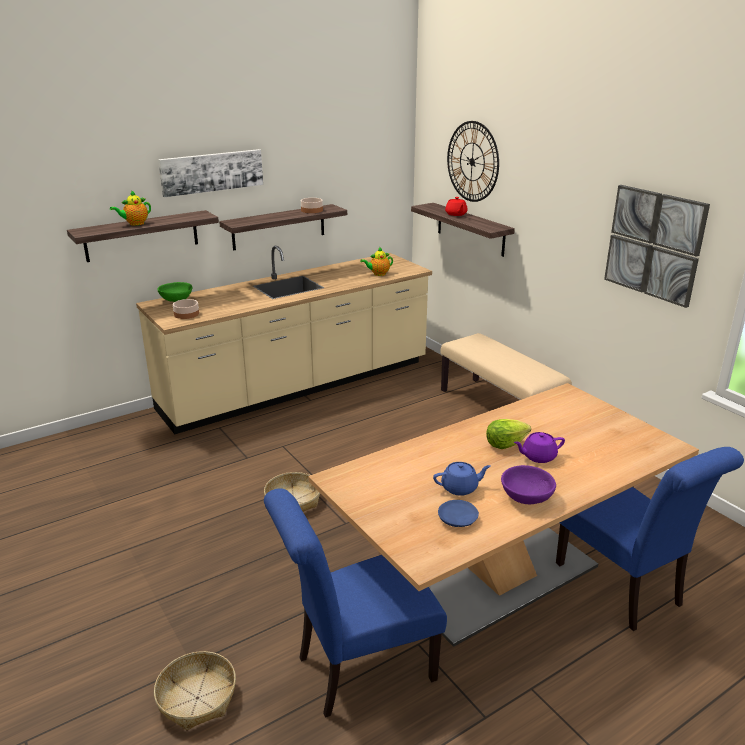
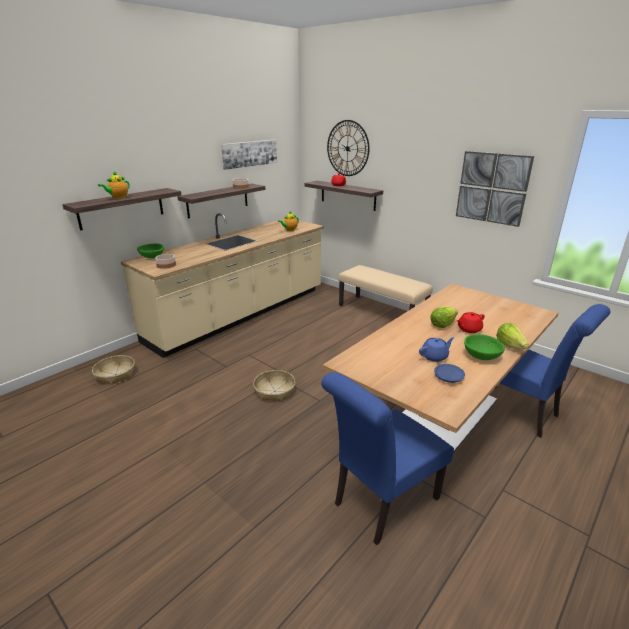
camera: 15 degrees left, 0 degrees up
basket [154,651,236,730] -> basket moved to [92,355,135,385]
picture [158,149,263,197] -> picture moved to [221,140,277,170]
purple bowl [501,465,556,504] -> green bowl [464,334,505,360]
purple teapot [514,432,565,463] -> red teapot [457,312,485,333]
none -> lettuce [496,323,529,349]

